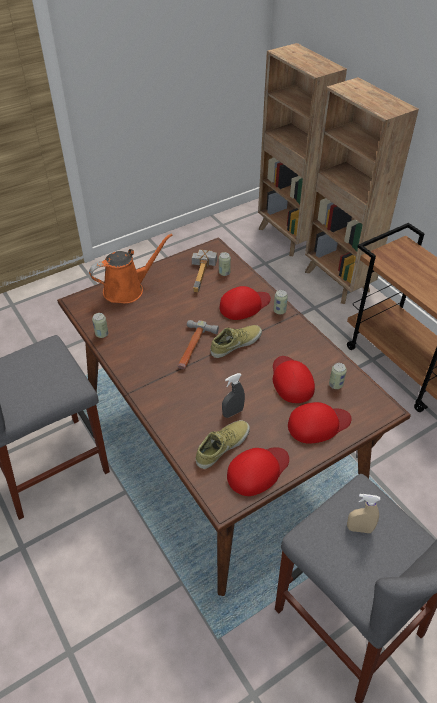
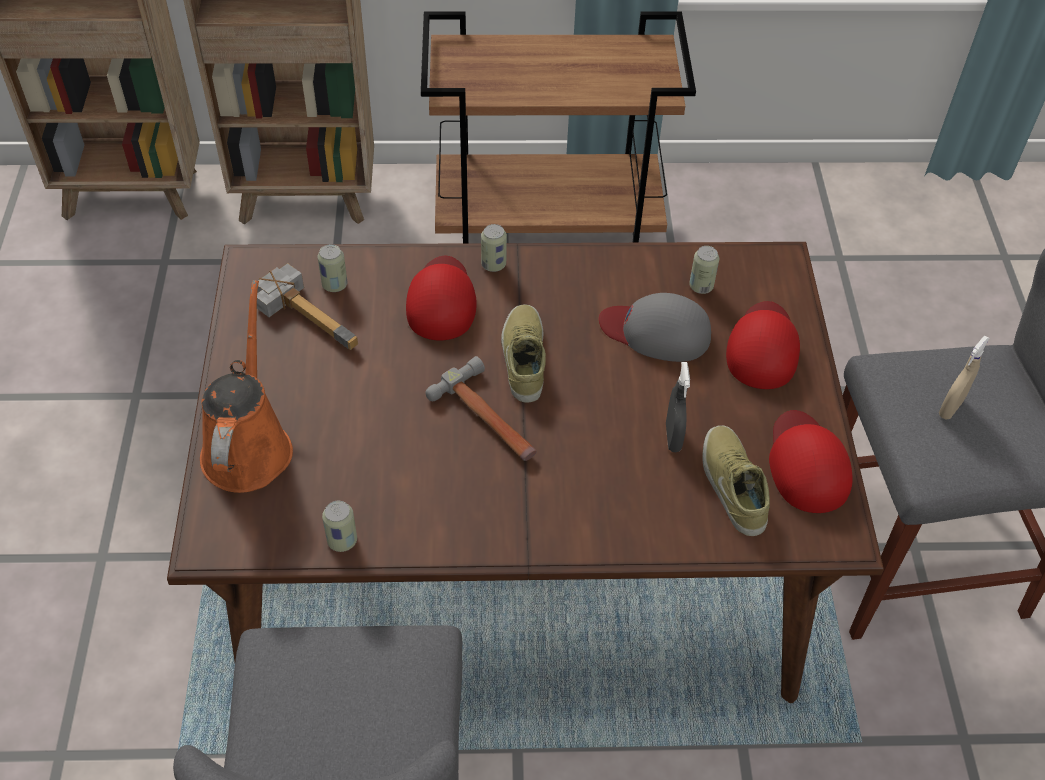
camera: 60 degrees left, 5 degrees up
red cap [273,356,315,403] -> grey cap [599,293,711,362]

